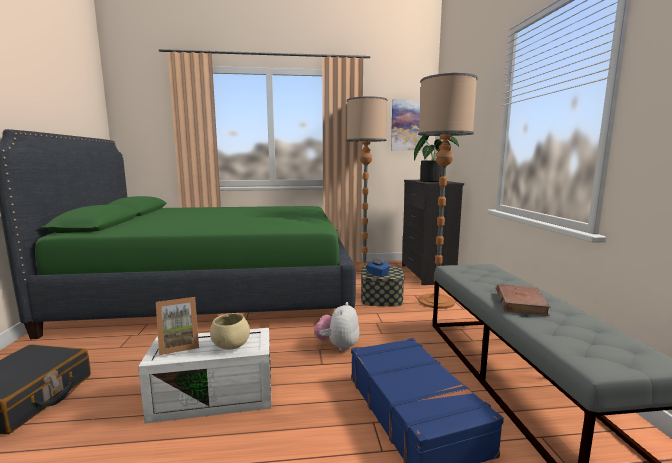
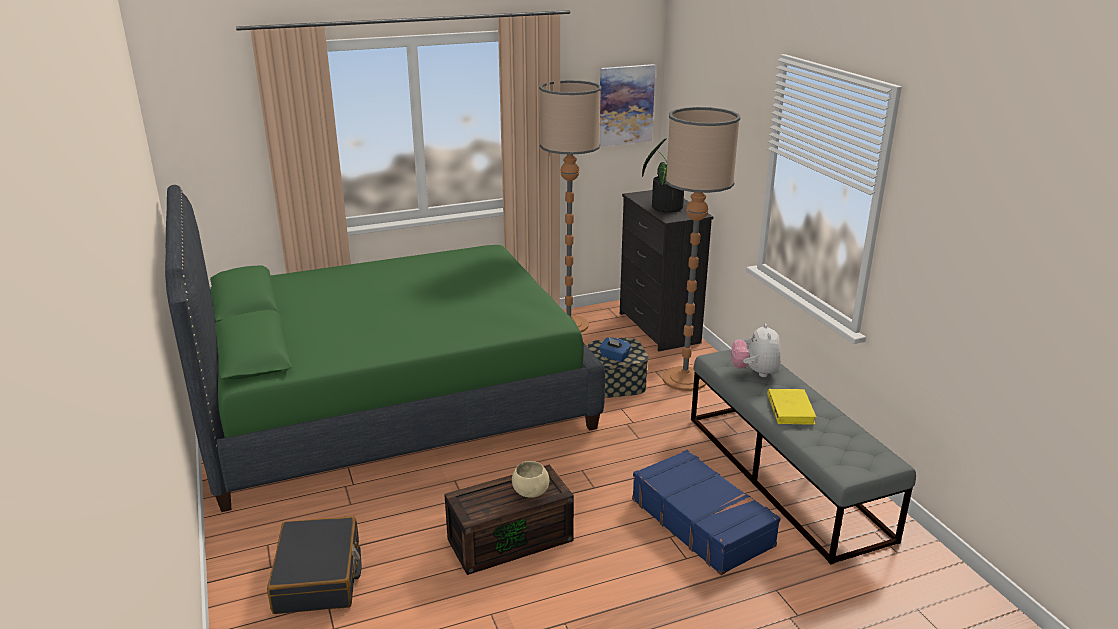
camera: 15 degrees left, 15 degrees up
white storage box [138,328,271,423] -> brown storage box [444,465,574,575]
picture frame [156,297,199,355] -> none
plush toy [314,302,359,351] -> plush toy moved to [731,324,781,377]
brown book [496,284,551,316] -> yellow book [767,389,817,425]

